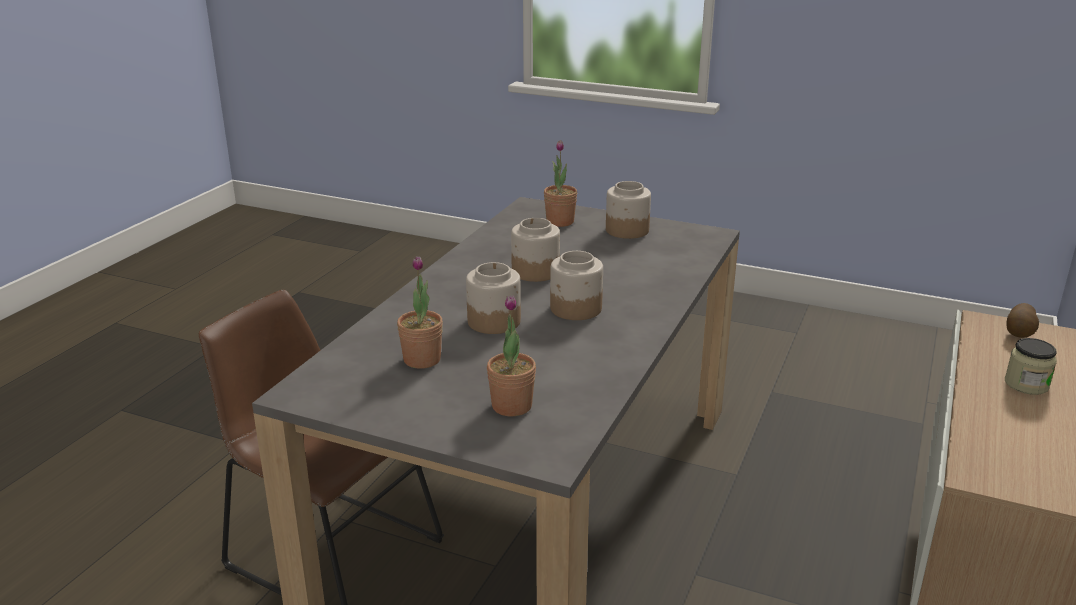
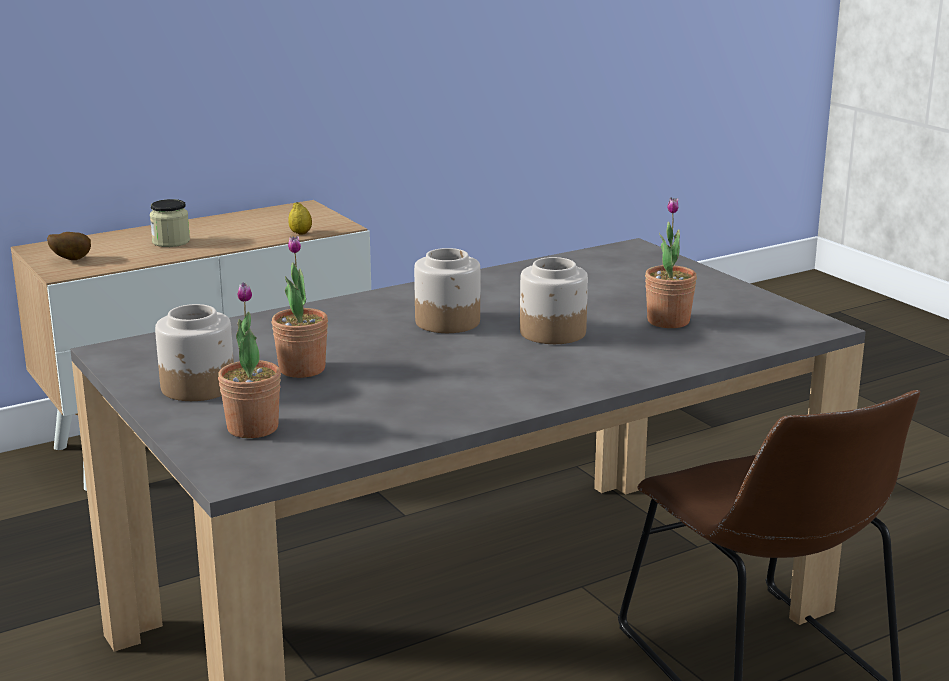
camera: 145 degrees left, 5 degrees down
potted plant [487,295,536,416] -> potted plant moved to [272,236,328,378]
jar [511,218,560,282] -> none
none -> lemon [288,202,312,235]

